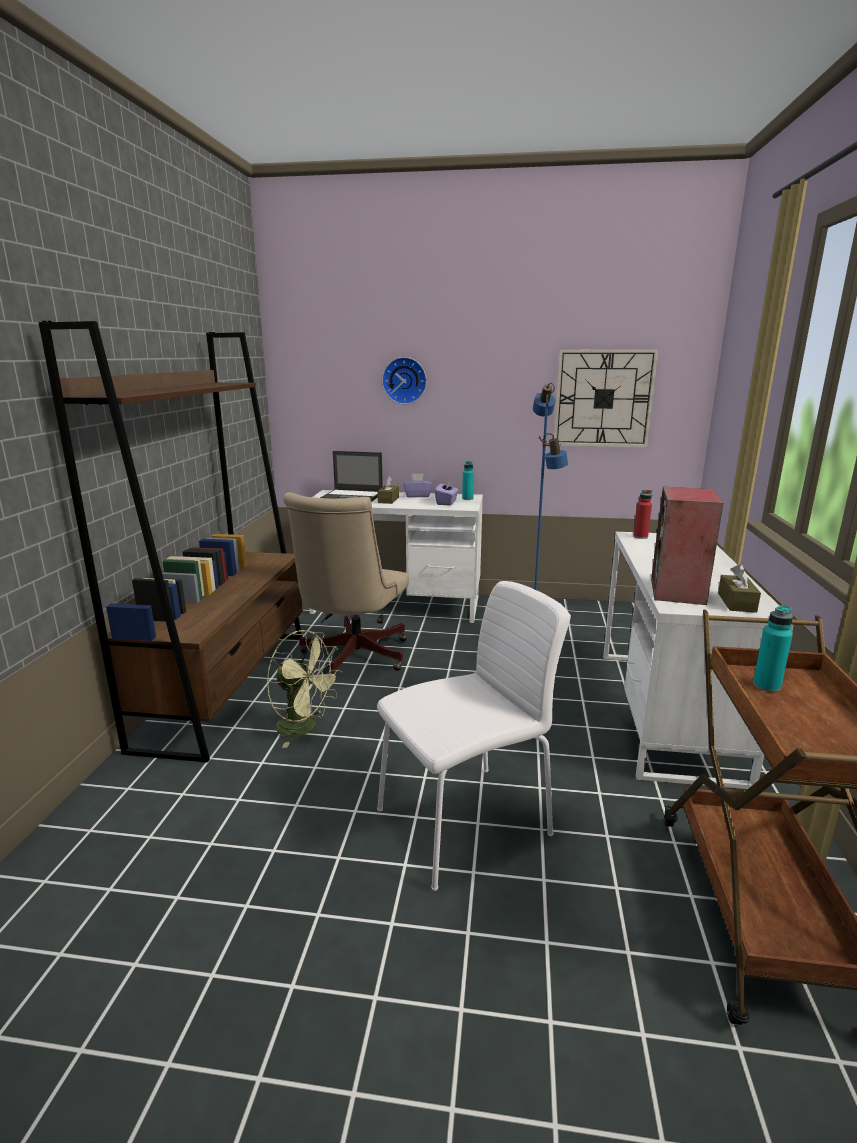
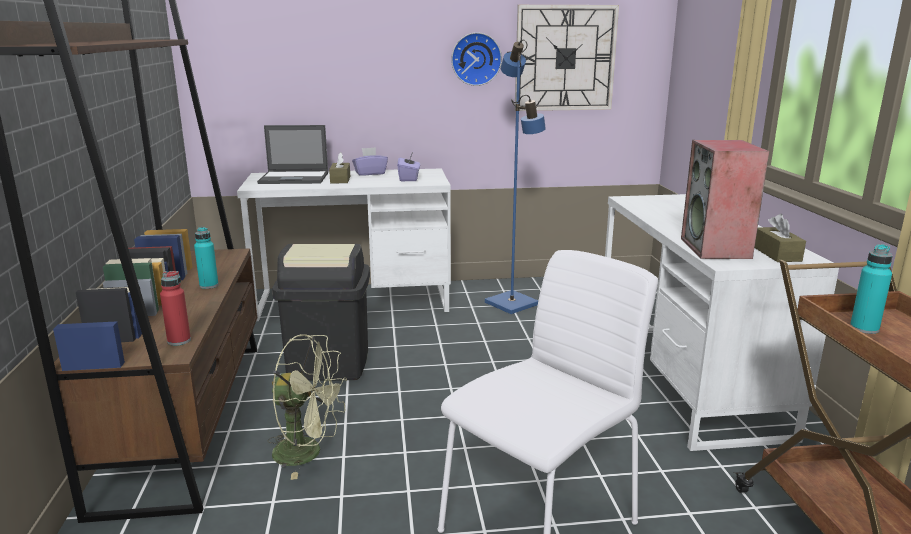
camera: 15 degrees left, 0 degrees up
beige office chair [283,492,409,674] -> black trash can [272,244,370,381]
wall clock [382,357,427,405] -> wall clock moved to [451,32,502,86]
turquoise bottle [462,461,474,500] -> turquoise bottle moved to [194,227,219,289]
red bottle [633,490,652,539] -> red bottle moved to [160,271,191,346]

